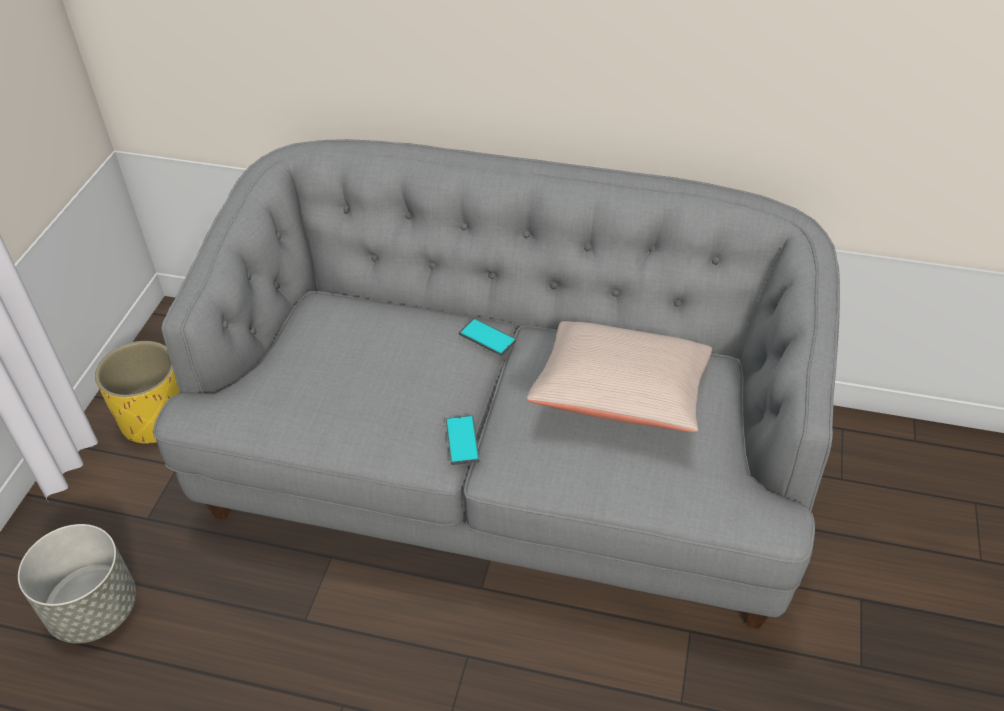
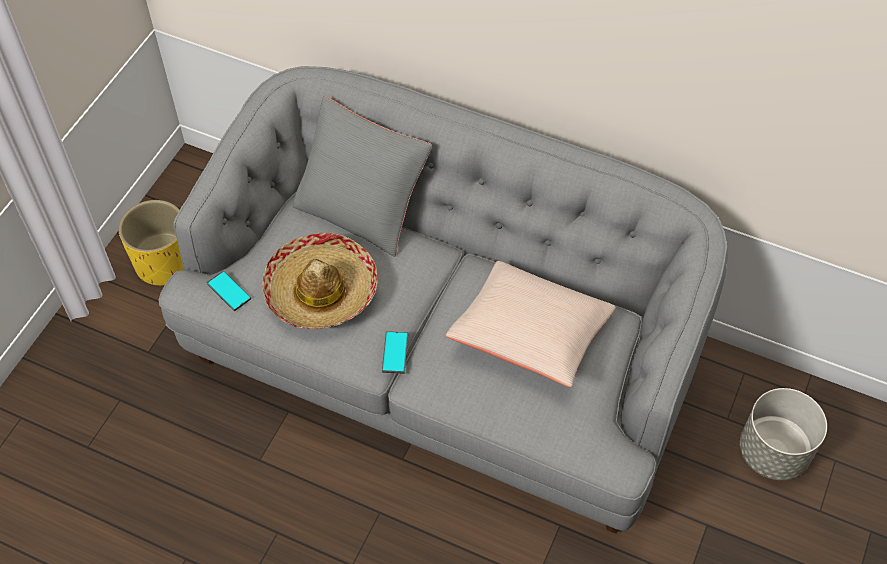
camera: 10 degrees right, 10 degrees up
grey planter [18,524,136,644] -> grey planter moved to [740,388,827,480]
phone [459,318,516,356] -> phone moved to [207,271,251,311]
none -> hat [262,233,378,329]
none -> grey pillow [293,96,432,257]

